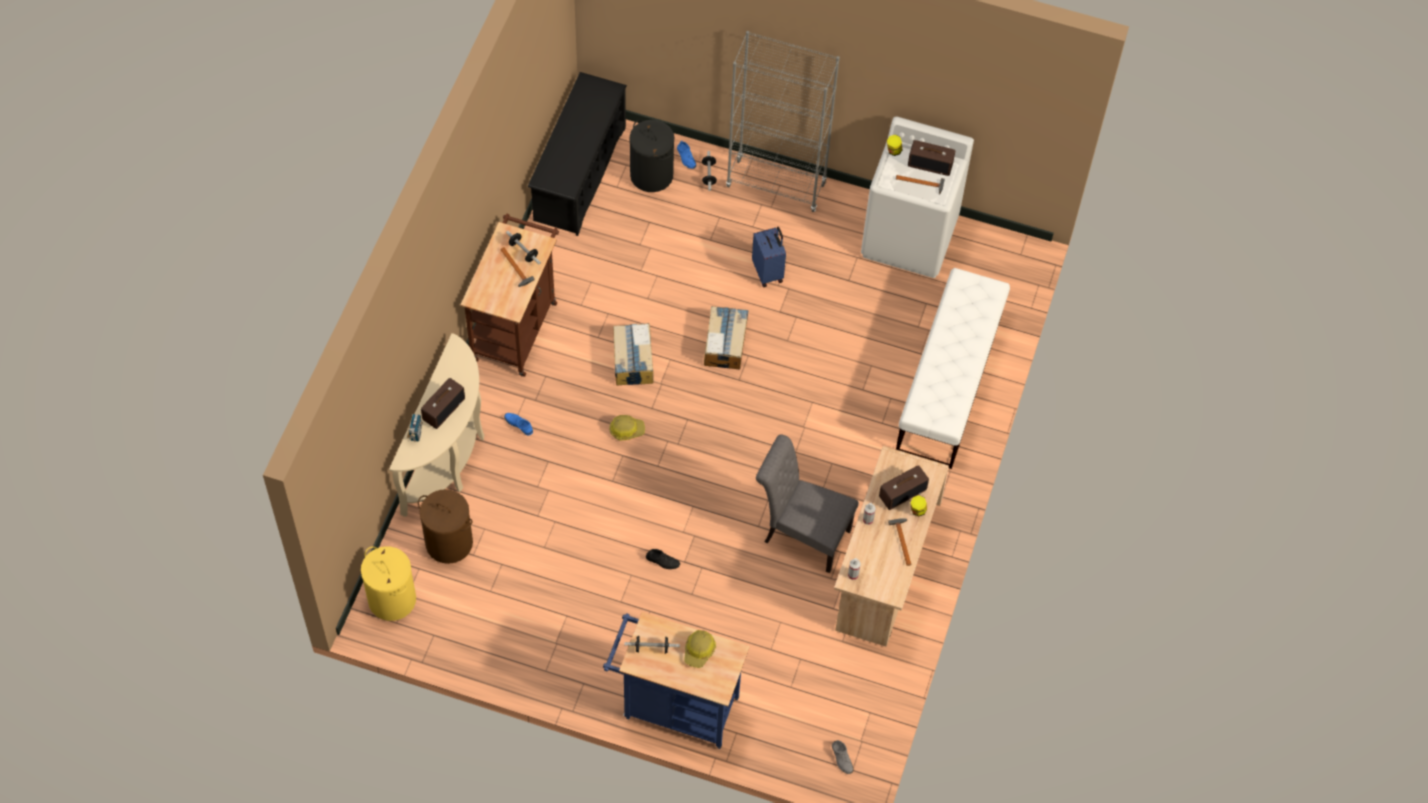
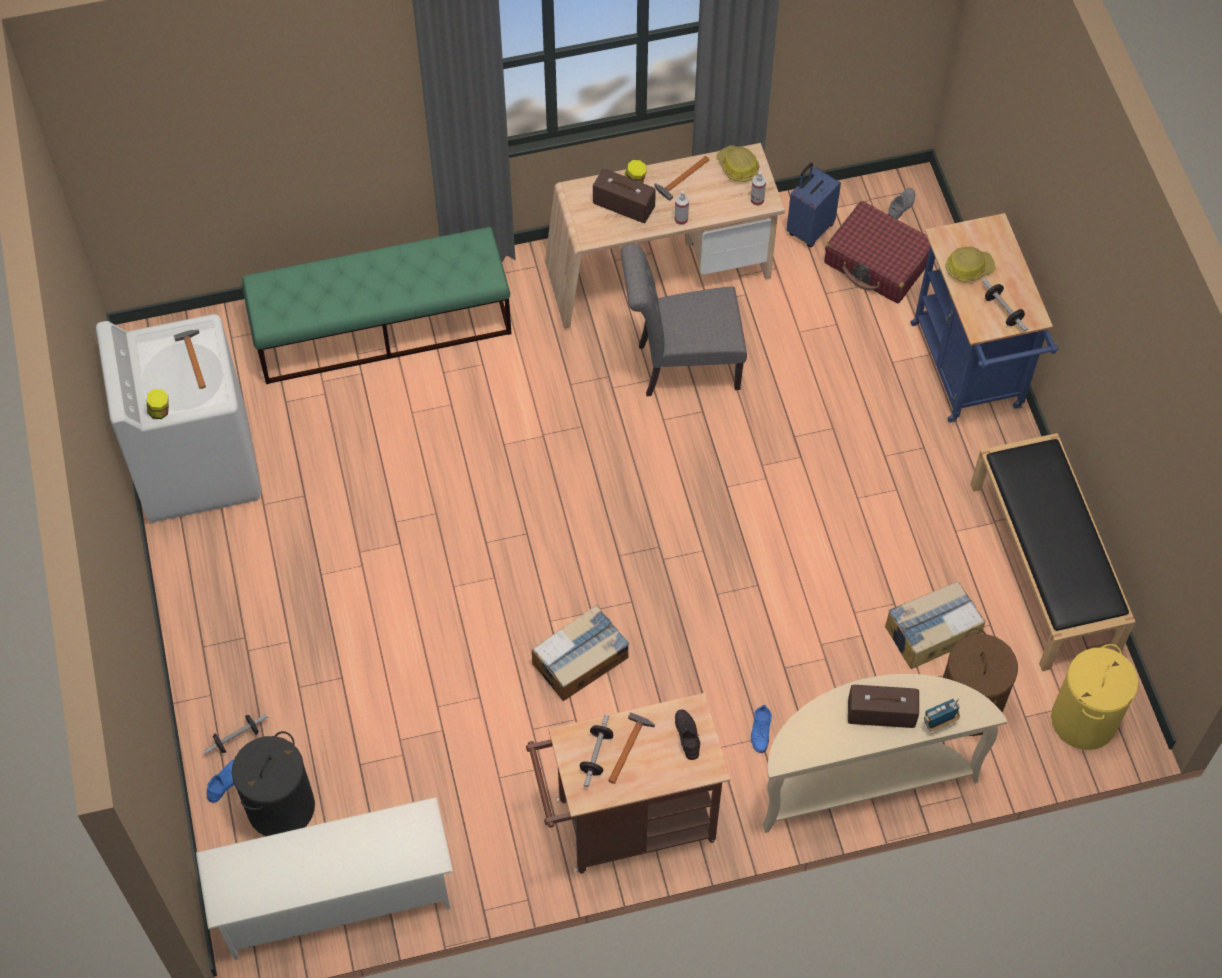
camera: 120 degrees left, 0 degrees up
black shoe rack [528,72,627,236] -> white shoe rack [196,797,453,960]
hard hat [609,415,645,441] -> hard hat moved to [716,145,759,182]
black shoe [646,549,680,569] -> black shoe moved to [675,709,701,760]
cardboard box [704,306,748,370] -> cardboard box moved to [885,581,985,669]
grey bookcase [726,31,840,212] -> none
blue suitcase [752,227,786,287] -> blue suitcase moved to [786,163,841,247]
grey chair [756,435,859,573] -> grey chair turned 90 degrees clockwise [621,244,747,397]
white bench [896,268,1010,469] -> green bench [242,227,512,384]
radio [908,140,955,176] -> none
none -> red suitcase [824,201,930,303]
none -> black bench [970,433,1135,671]

